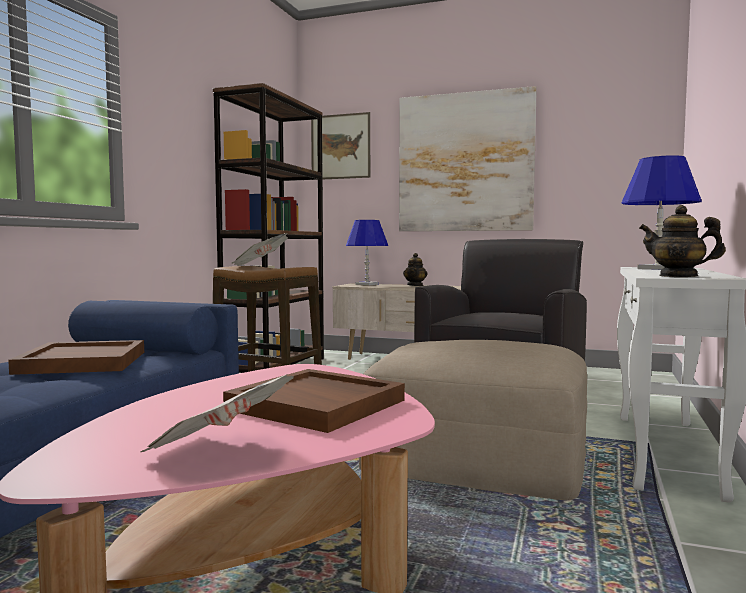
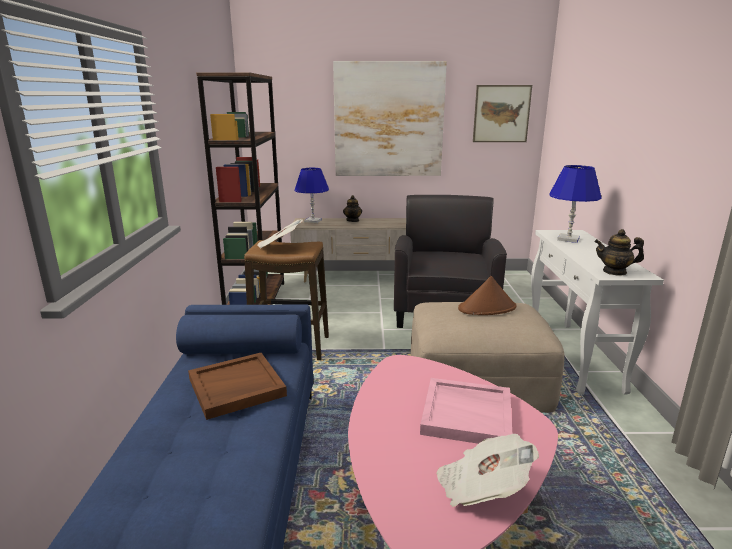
camera: 20 degrees left, 15 degrees up
brown tray [223,369,405,433] -> pink tray [420,378,512,444]
picture [311,112,370,179] -> picture moved to [473,85,532,142]
none -> brown hat [458,276,517,315]

